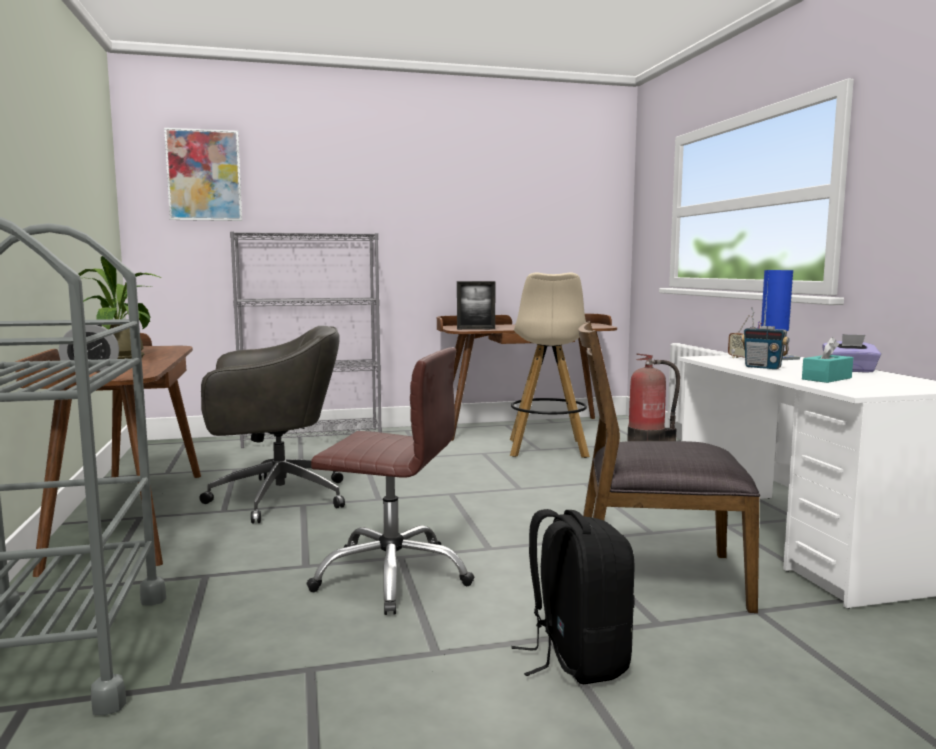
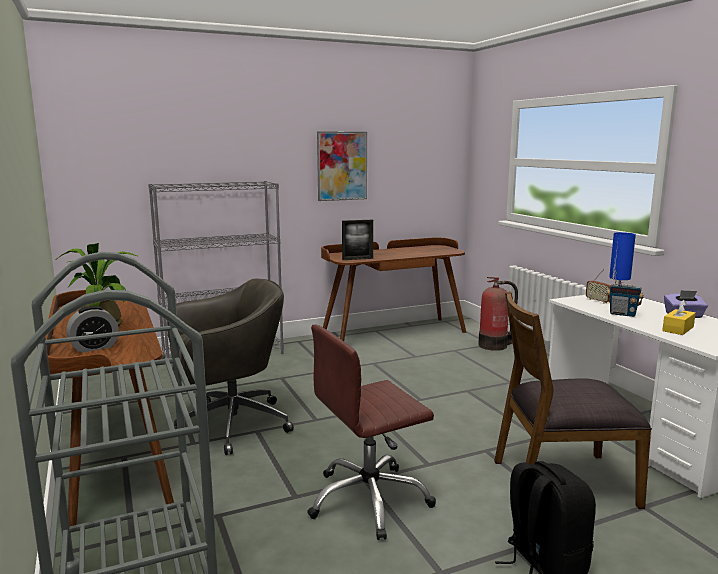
camera: 10 degrees left, 5 degrees up
picture [164,128,242,221] -> picture moved to [317,131,367,201]
brown office chair [307,347,474,615] -> brown office chair turned 150 degrees clockwise [307,324,436,540]
beige stool [510,273,590,458] -> none
turquoise tissue box [802,337,853,383] -> yellow tissue box [662,300,696,335]

